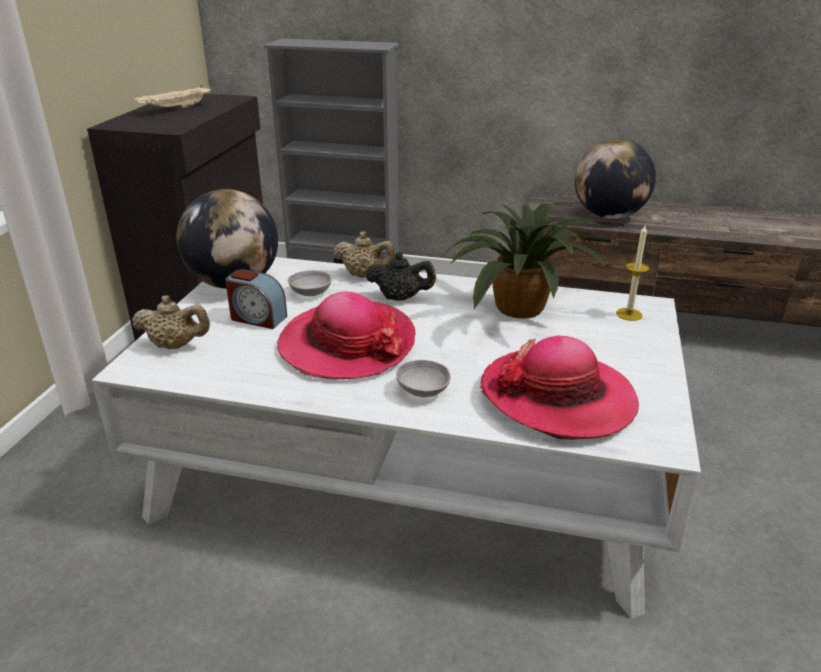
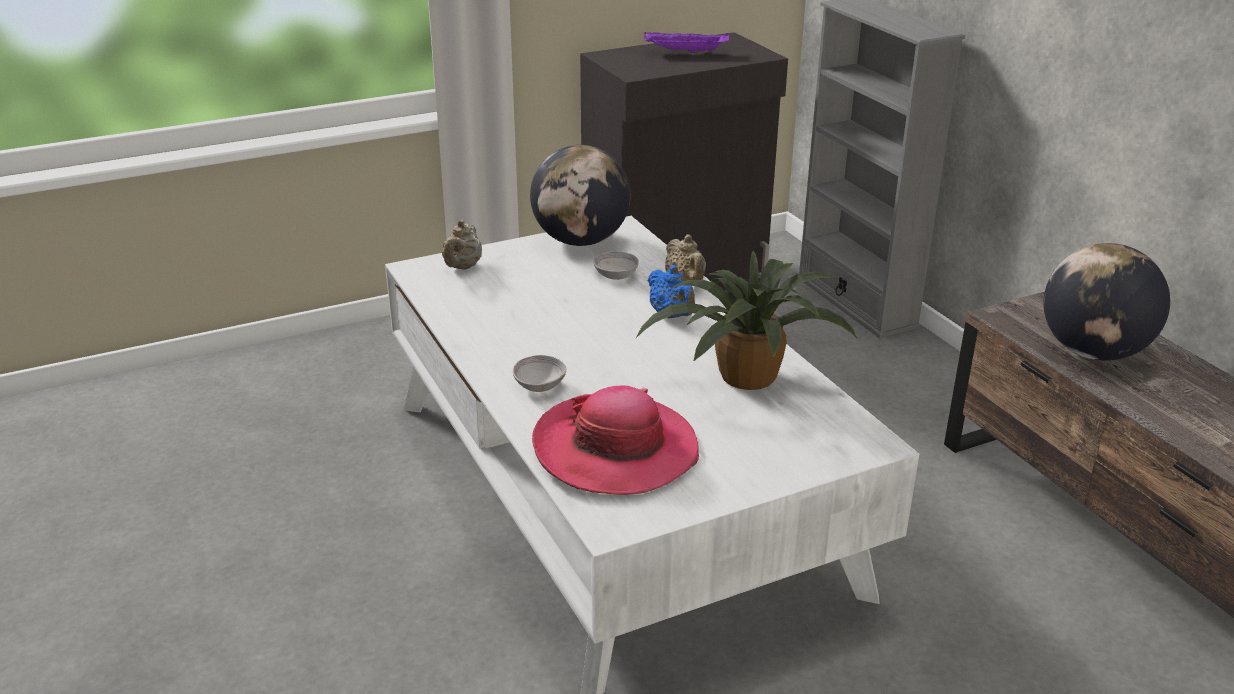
camera: 50 degrees right, 0 degrees up
beige teapot [132,295,210,349] -> beige teapot turned 45 degrees clockwise [442,220,482,270]
beige tray [134,85,211,109] -> purple tray [644,32,729,55]
alarm clock [225,269,287,329] -> none
hat [277,291,416,379] -> none
black teapot [366,252,436,301] -> blue teapot [648,265,695,318]
candle [616,225,649,321] -> none

